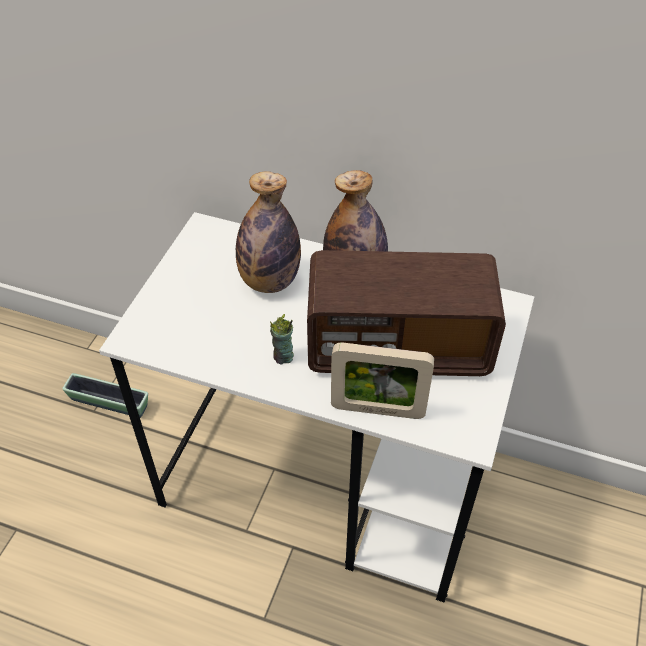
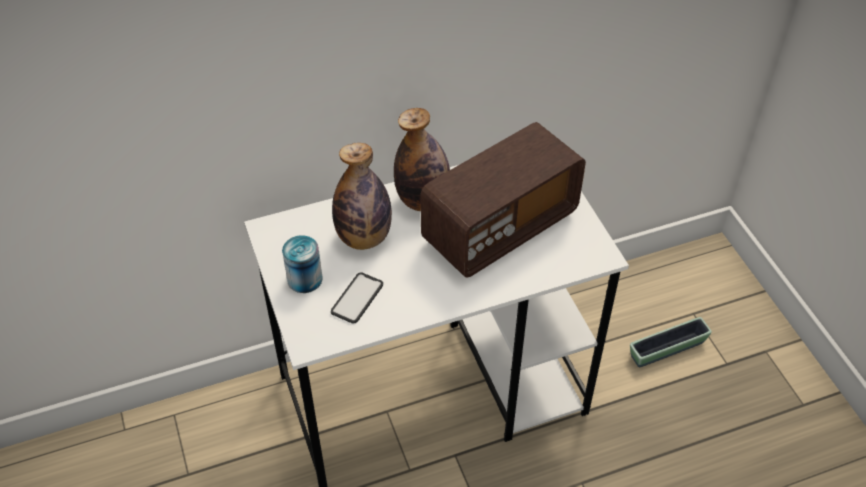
camera: 40 degrees left, 0 degrees up
planter [62,373,148,418] -> planter moved to [630,317,712,368]
cup [270,314,294,365] -> none
picture frame [331,343,434,419] -> none
none -> can [282,235,323,293]
none -> phone [331,272,383,324]

